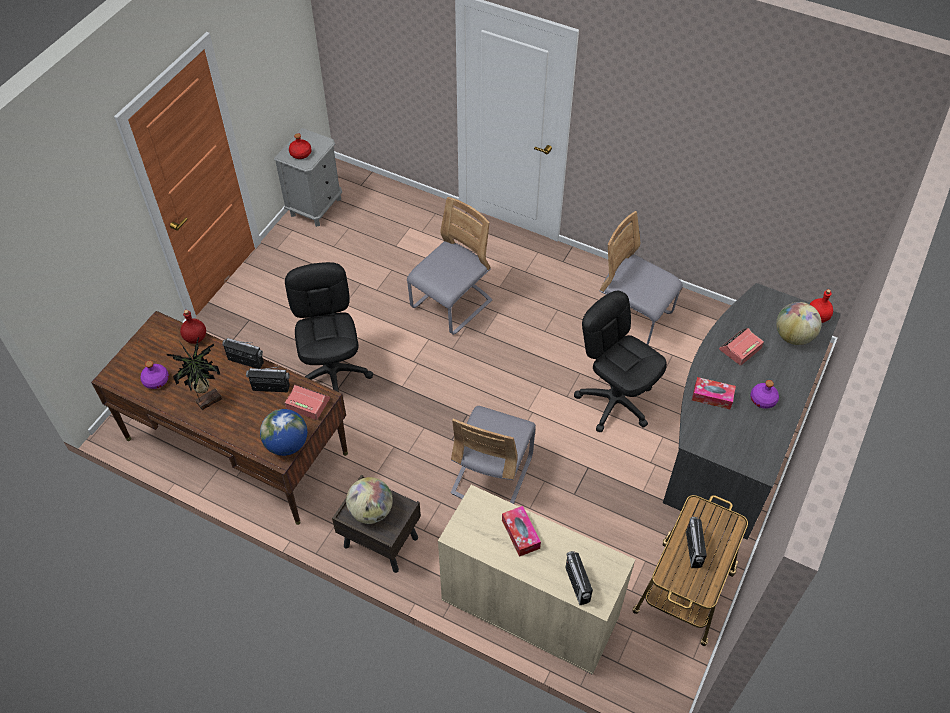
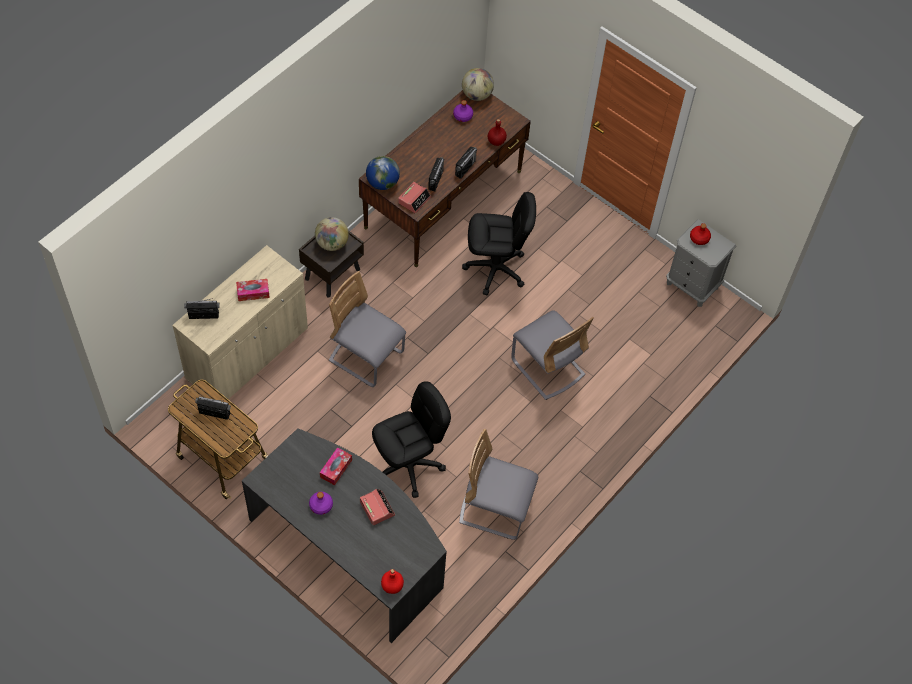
camera: 100 degrees right, 5 degrees up
potted plant [167,337,222,410] -> none
grey chair [600,211,683,345] -> grey chair turned 120 degrees counterclockwise [459,429,538,540]
globe [776,302,822,345] -> globe moved to [462,68,494,101]

